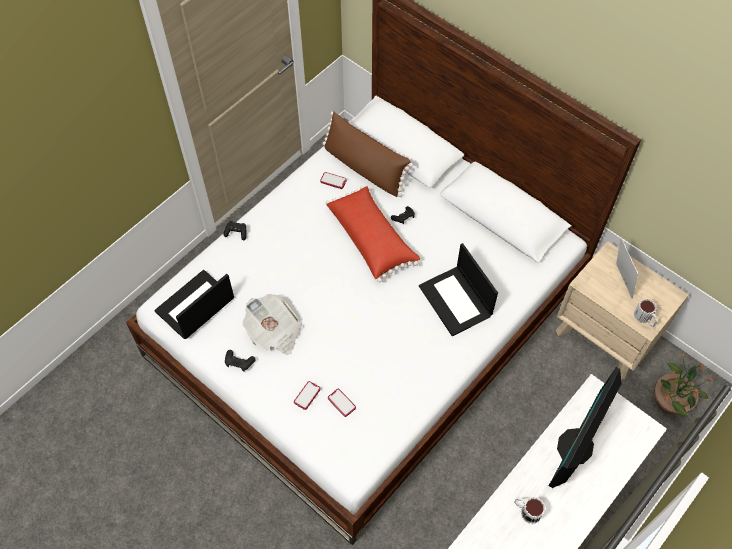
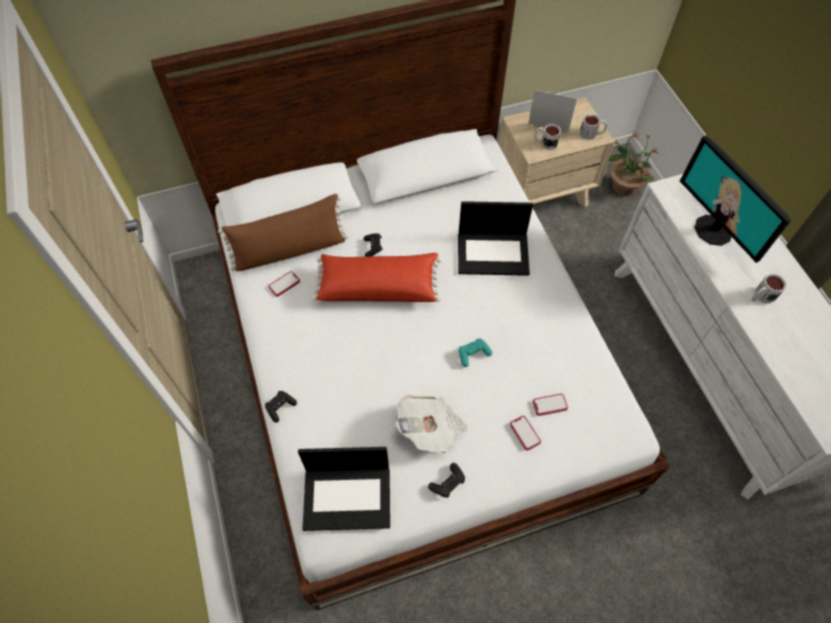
camera: 60 degrees left, 0 degrees up
laptop [154,270,234,339] -> laptop turned 75 degrees counterclockwise [298,447,390,531]
none -> turquoise game controller [459,338,492,367]
none -> mug [534,124,561,150]

